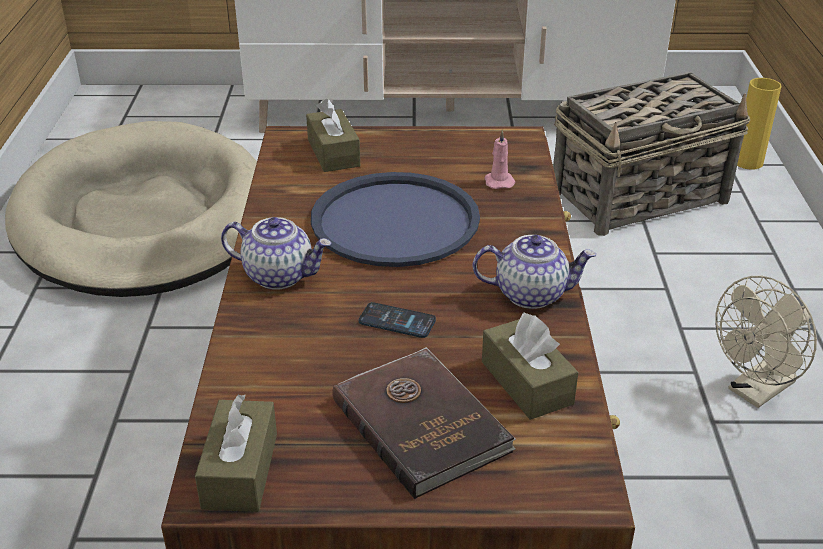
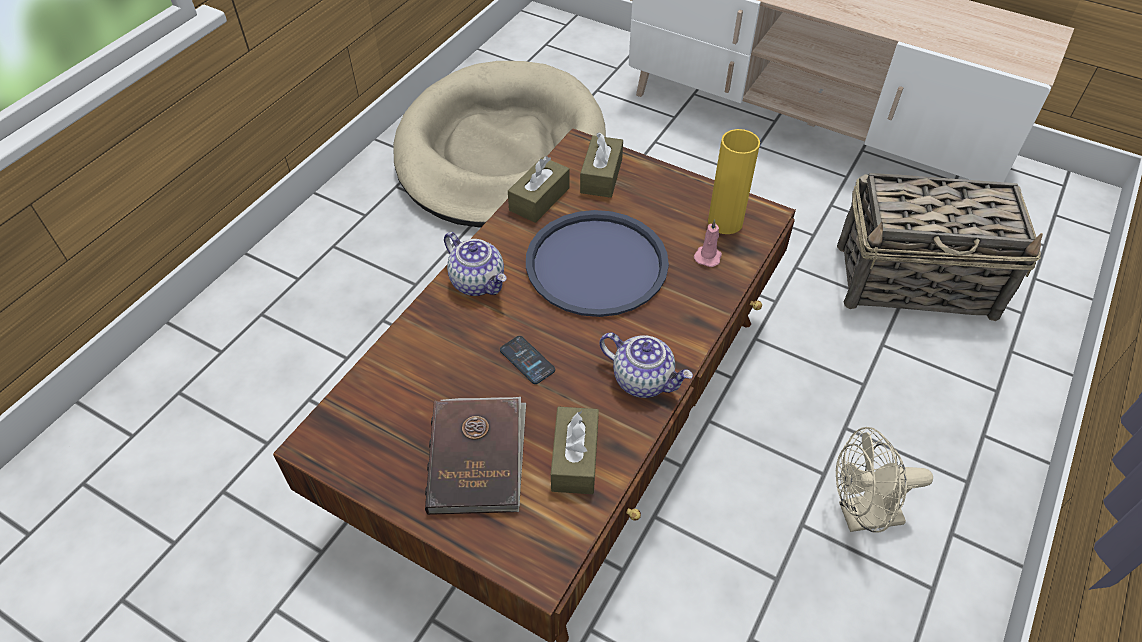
camera: 30 degrees right, 15 degrees up
brown tissue box [195,394,277,512] -> brown tissue box moved to [508,156,569,223]
yellow vase [737,78,782,170] -> yellow vase moved to [708,129,760,234]

